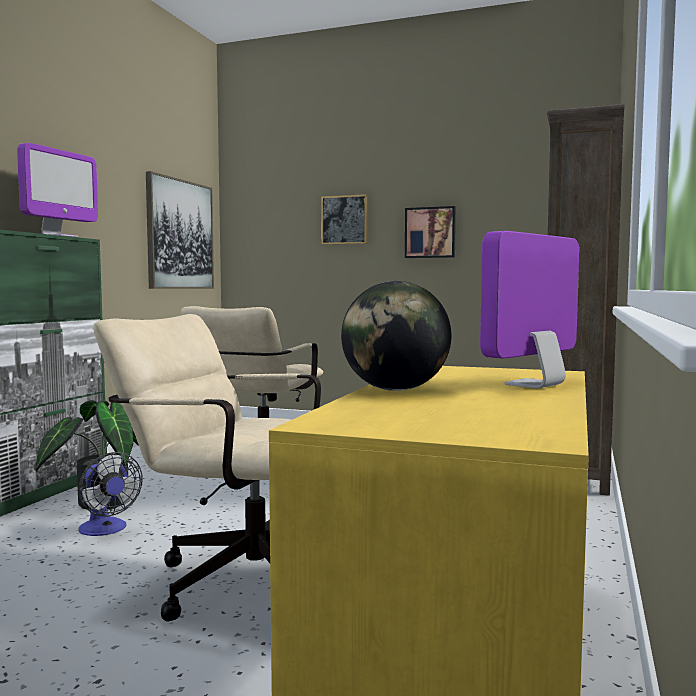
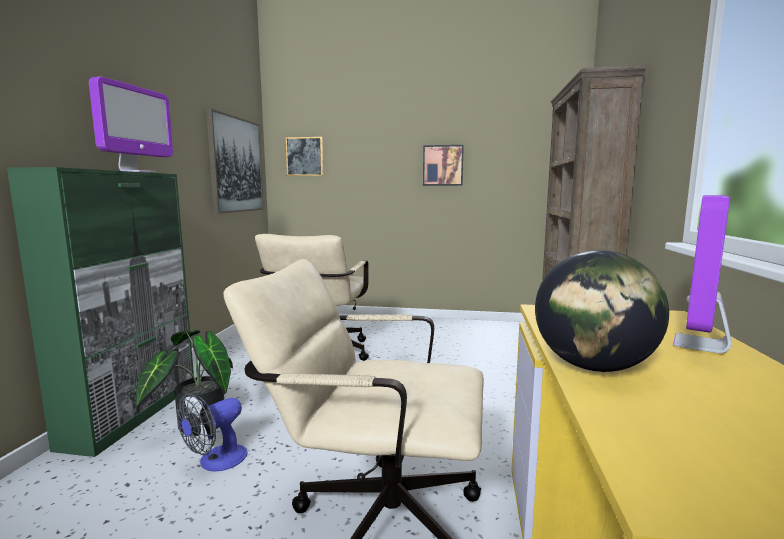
camera: 10 degrees left, 5 degrees up
fan [78,452,143,536] -> fan turned 90 degrees clockwise [177,393,248,472]
picture [321,194,367,245] -> picture moved to [285,137,323,176]

